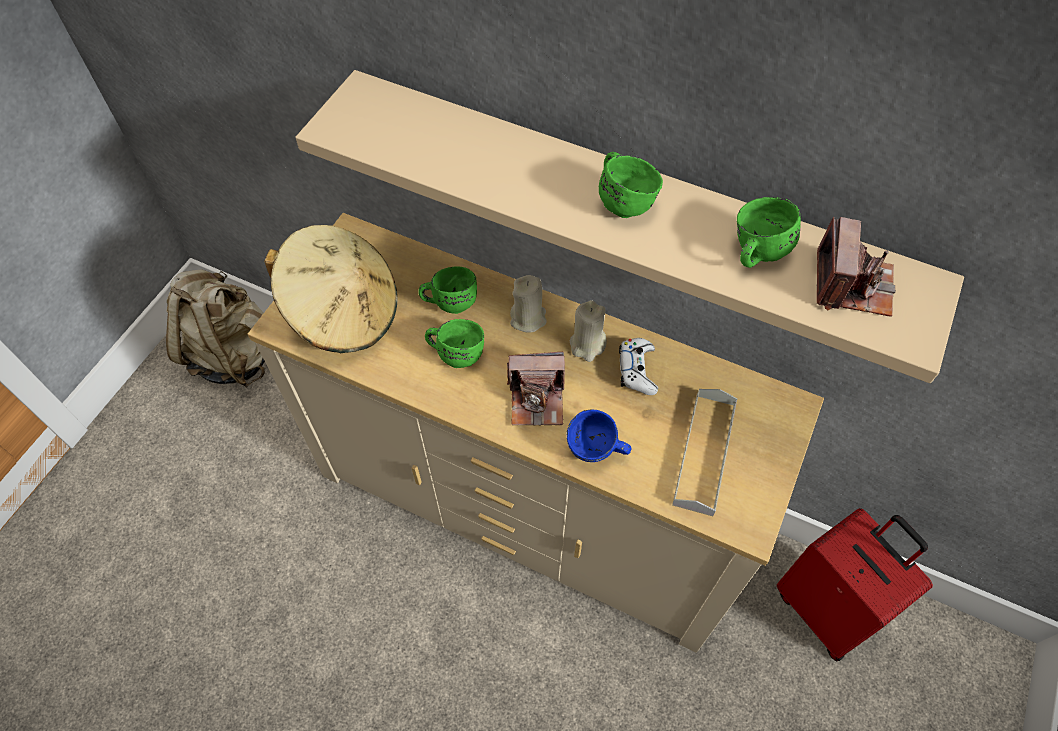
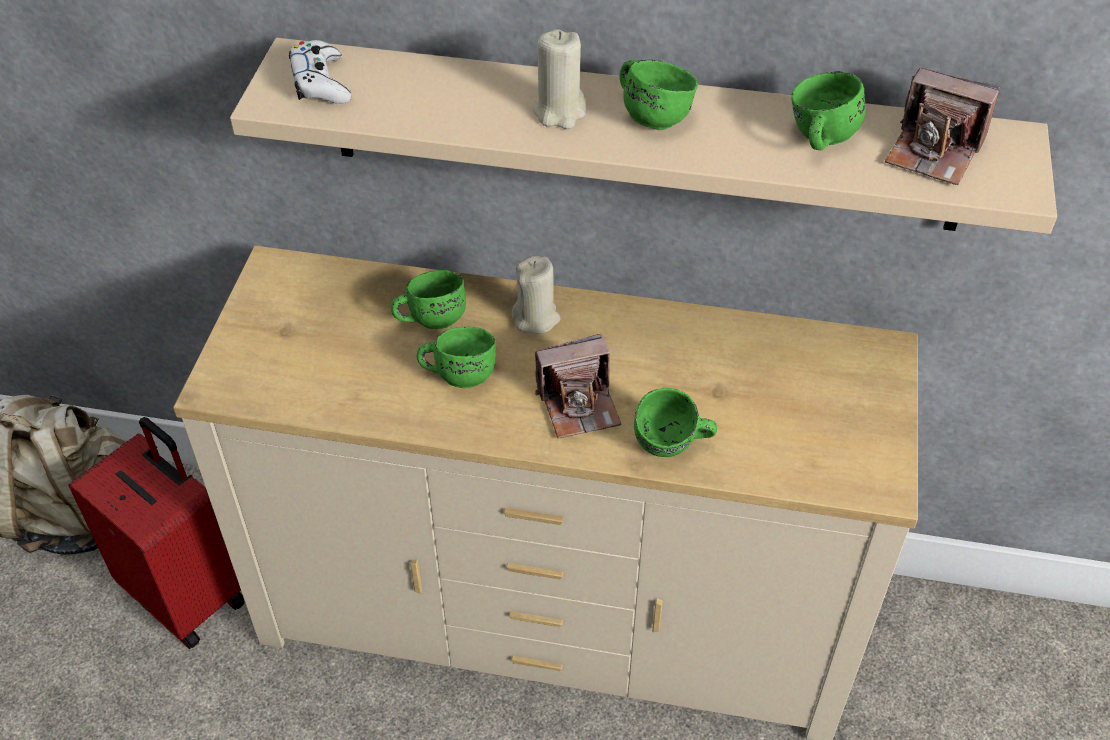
camera: 15 degrees left, 10 degrees down
beige hat [264,225,398,353] -> none
blue mug [567,409,631,462] -> green mug [634,388,717,457]
beige candle [570,300,607,362] -> beige candle moved to [533,29,587,129]
white game controller [619,338,658,395] -> white game controller moved to [289,40,352,104]
grey tray [672,389,738,516] -> none
red suitcase [777,508,933,661] -> red suitcase moved to [68,417,245,649]
camera [817,217,896,317] -> camera turned 120 degrees clockwise [885,68,1000,185]

